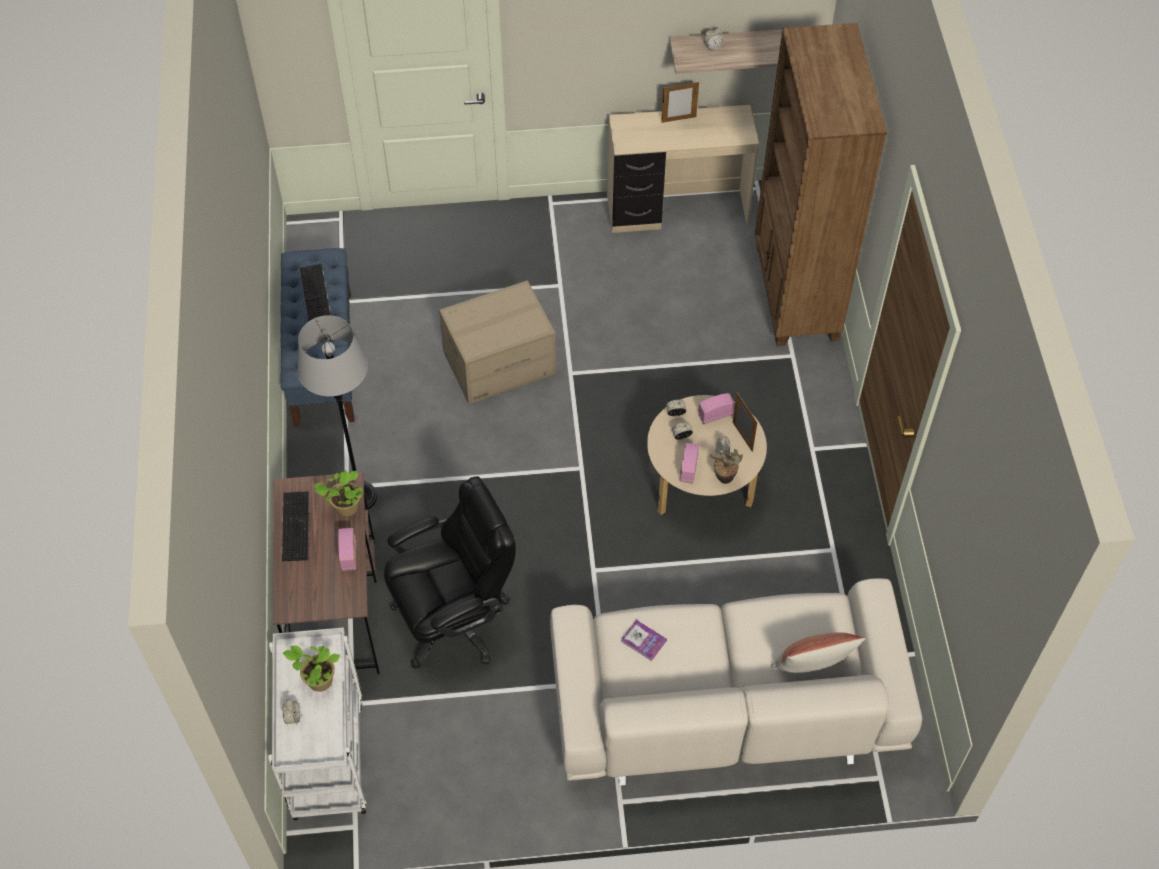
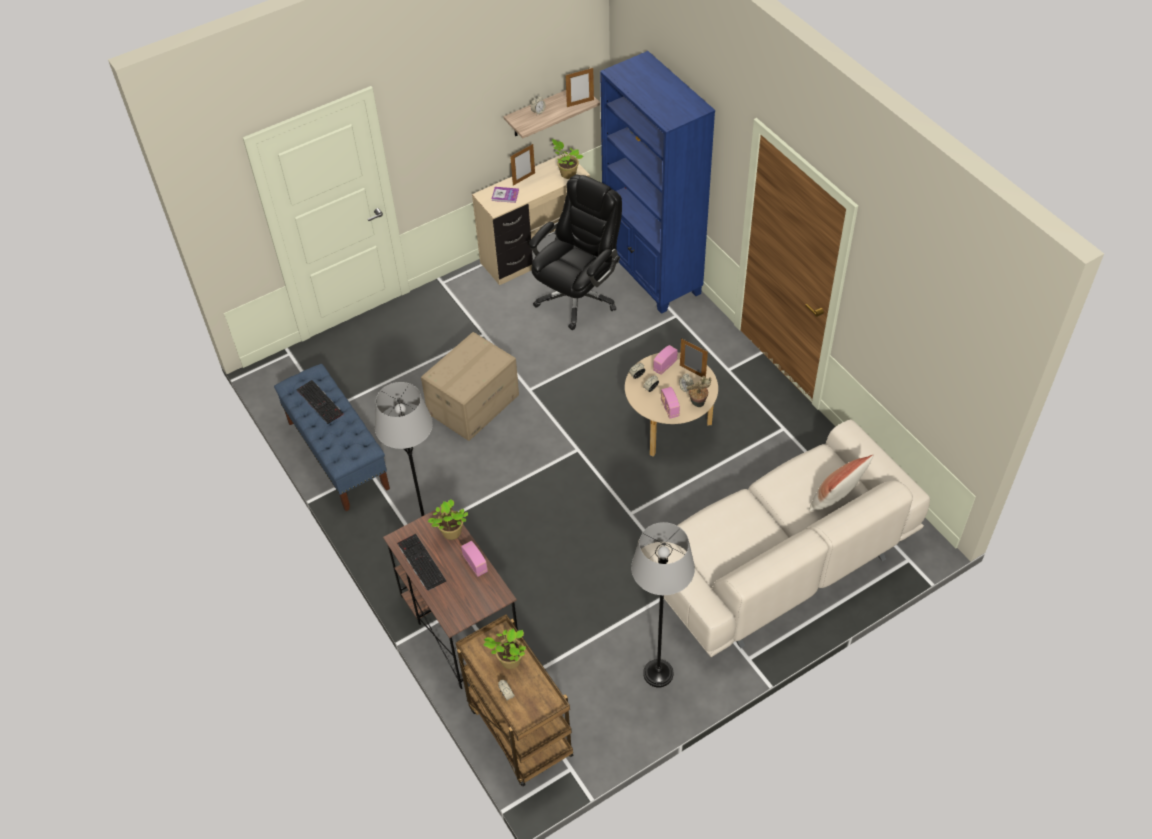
camera: 25 degrees left, 5 degrees down
white cart [269,627,367,820] -> brown cart [456,614,573,787]
black office chair [384,476,516,668] -> black office chair moved to [529,174,622,330]
book [621,620,667,661] -> book moved to [492,187,519,203]
brown bookcase [755,23,887,346] -> blue bookcase [600,51,715,314]
none -> potted plant [552,139,584,179]
none -> picture frame [565,68,594,107]
none -> grey floor lamp [631,522,695,688]

